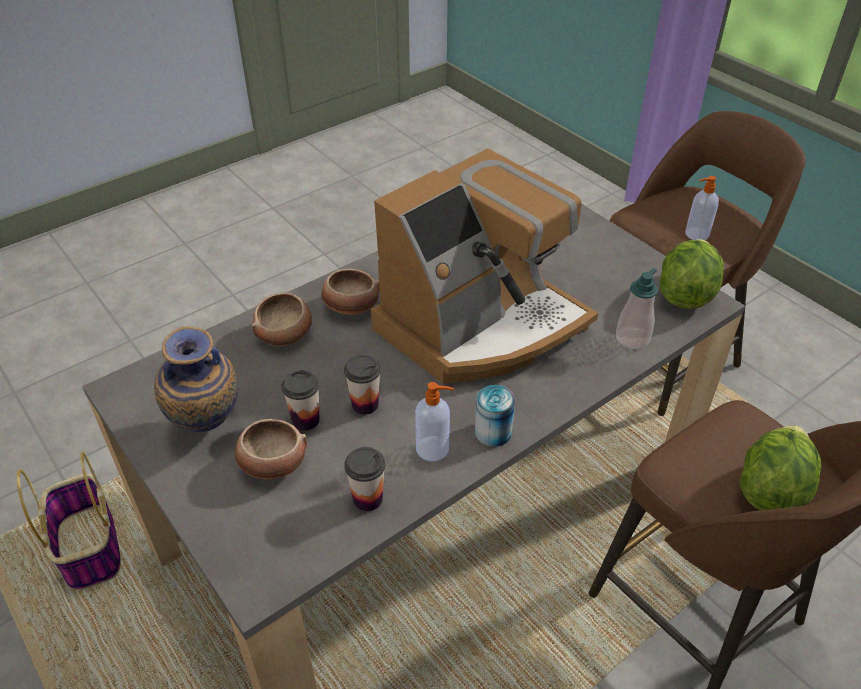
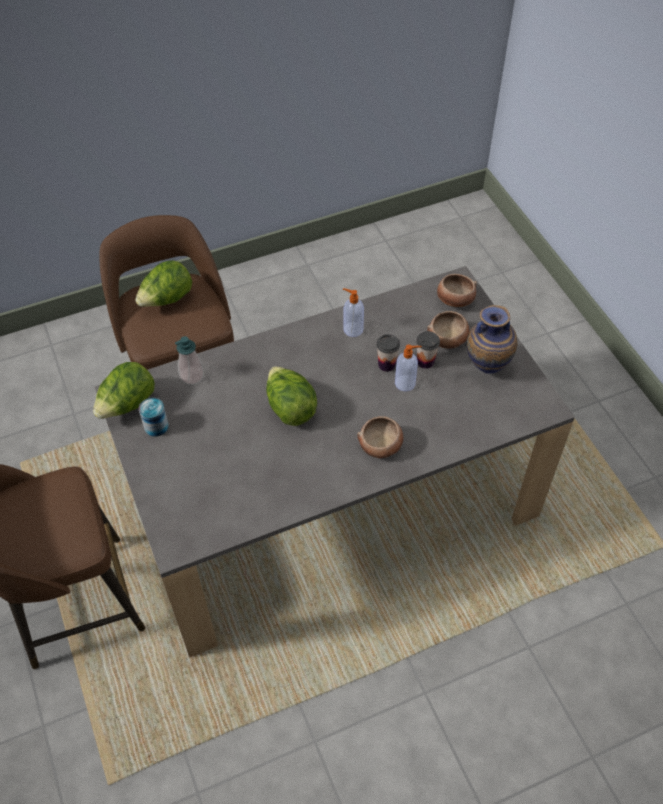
camera: 165 degrees left, 10 degrees up
basket [16,452,121,590] -> none
bowl [252,293,312,346] -> bowl moved to [437,274,477,307]
cup [344,447,386,511] -> none
coffee machine [371,149,598,384] -> lettuce [266,366,317,426]
can [475,385,515,447] -> can moved to [139,397,169,437]
soap dispenser [685,176,719,240] -> soap dispenser moved to [395,344,422,391]

